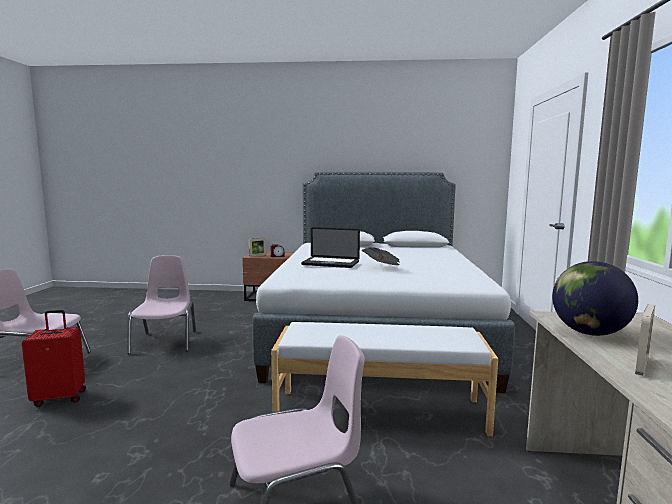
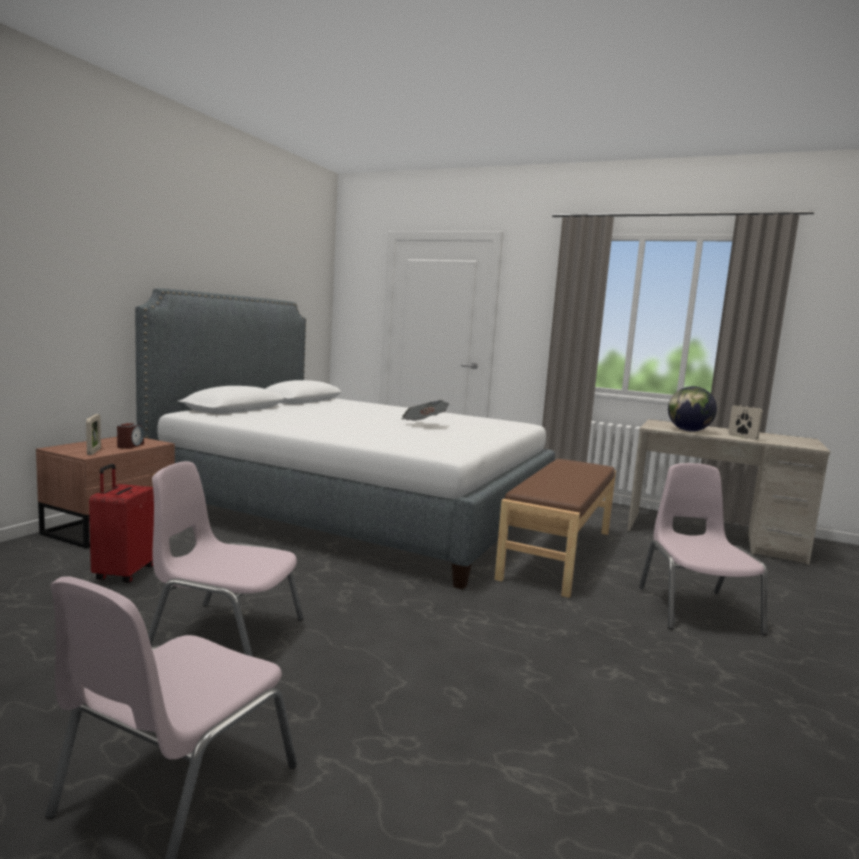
camera: 70 degrees left, 0 degrees up
red suitcase [22,310,86,407] -> red suitcase moved to [89,464,154,583]
white bench [271,322,498,436] -> brown bench [495,459,616,598]
laptop [301,227,360,268] -> none

